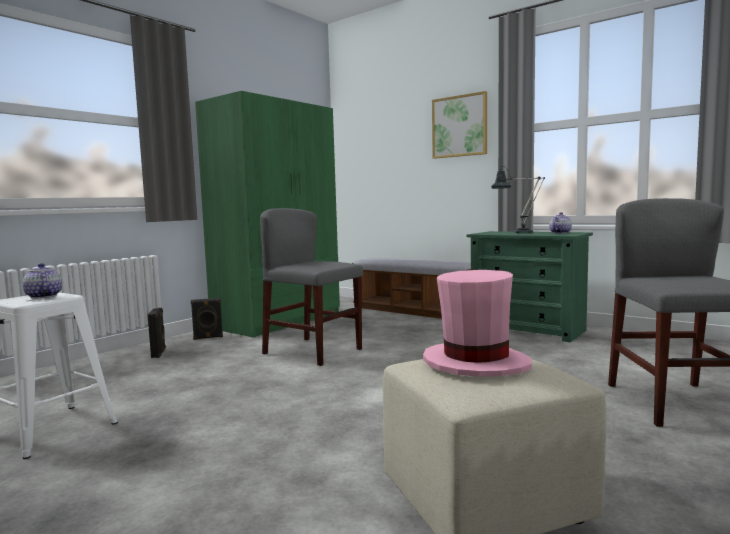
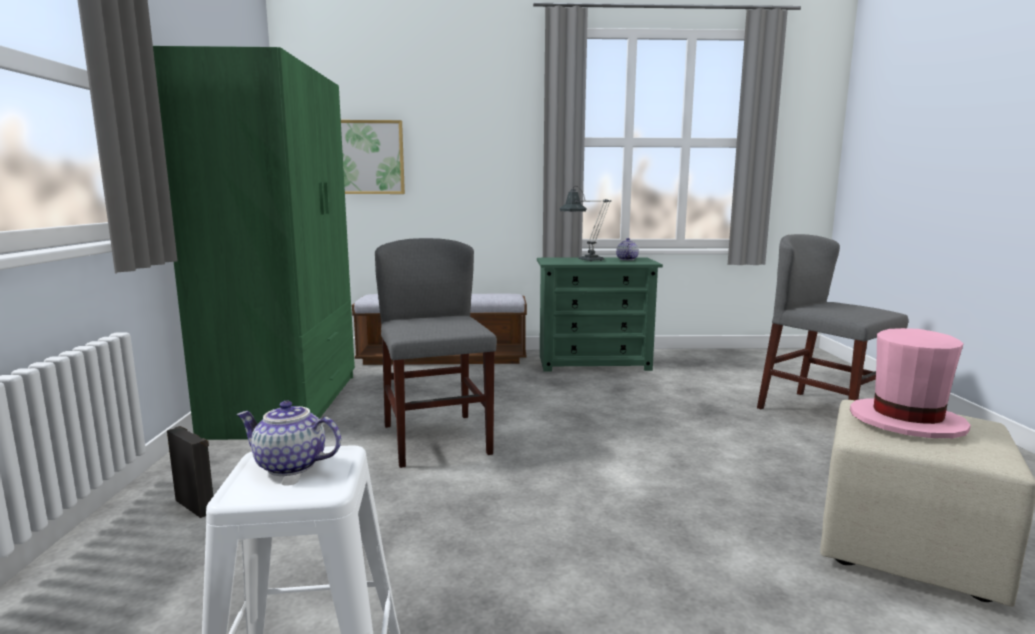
camera: 40 degrees left, 5 degrees up
black speaker [191,298,223,340] -> none
grey chair [260,208,363,366] -> grey chair turned 75 degrees clockwise [375,238,497,468]
picture [432,91,487,159] -> picture moved to [341,120,405,194]

